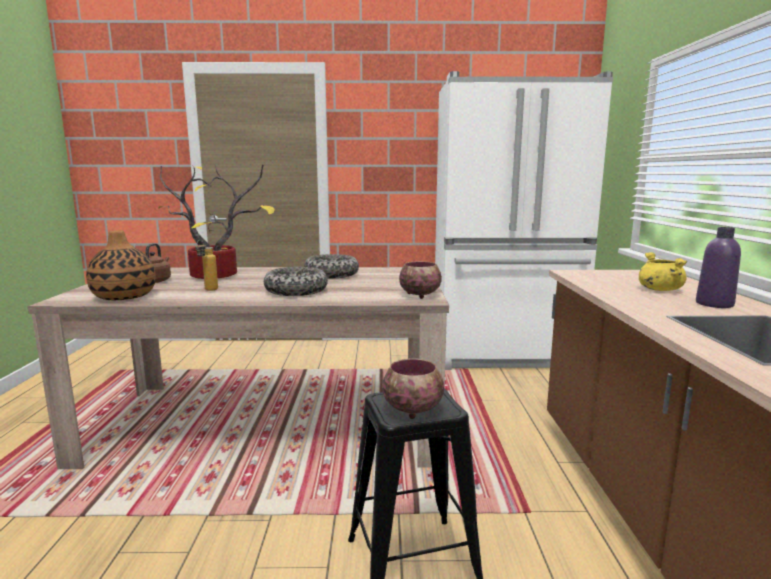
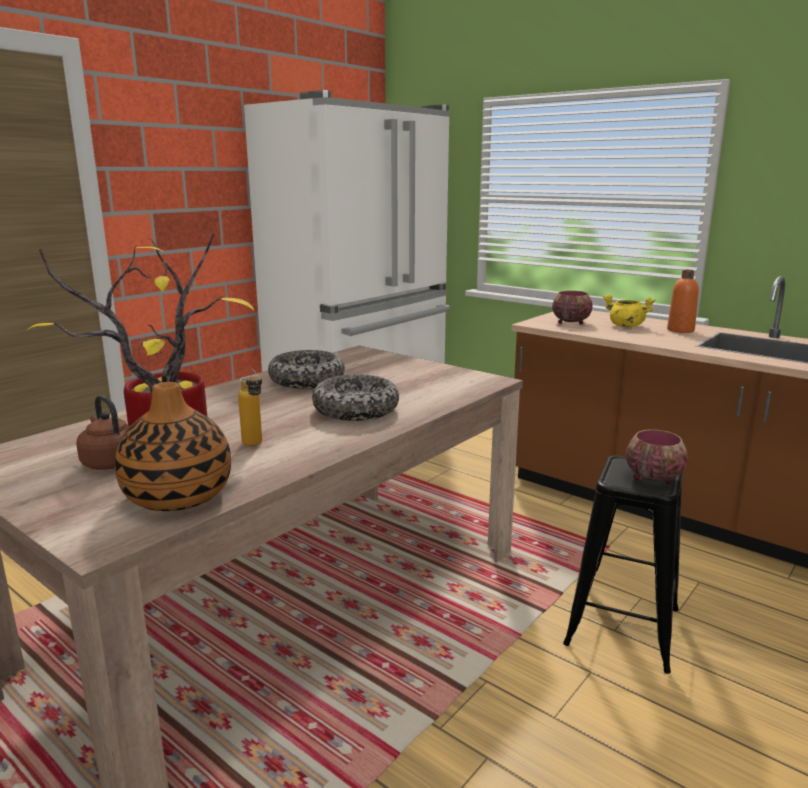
camera: 50 degrees left, 5 degrees up
bowl [399,261,442,299] -> bowl moved to [552,291,593,324]
purple bottle [696,227,741,308] -> orange bottle [667,270,699,333]

